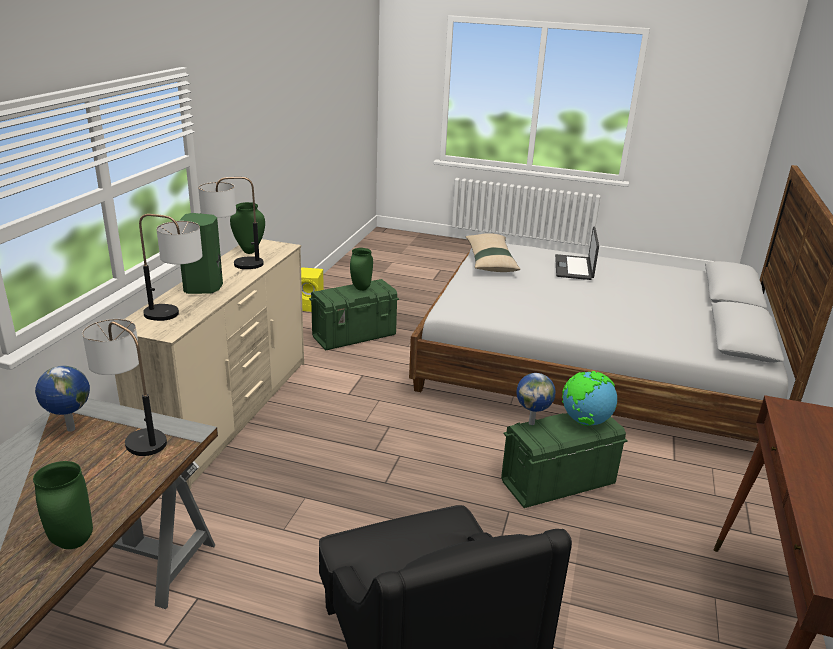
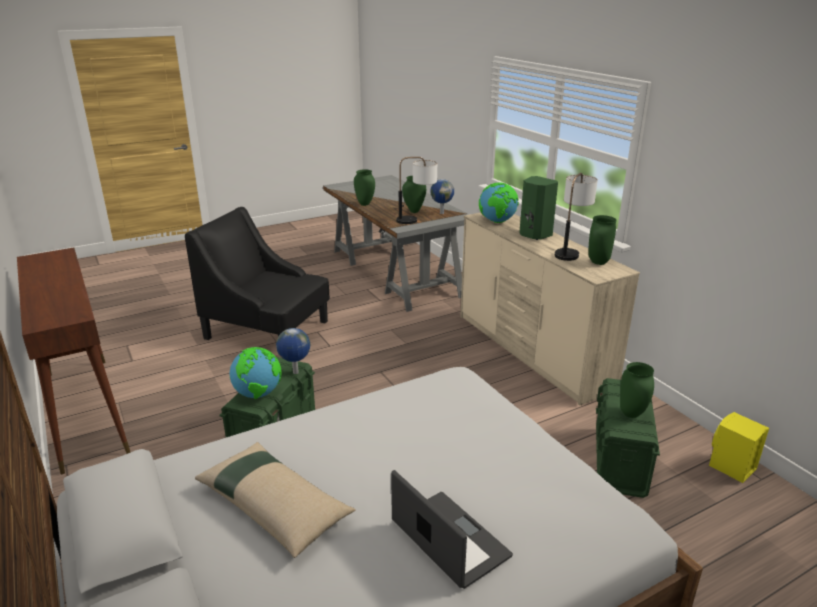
camera: 135 degrees right, 0 degrees up
table lamp [139,214,203,321] -> globe [479,182,519,223]
beige pillow [466,233,520,272] -> beige pillow moved to [195,442,356,558]
none -> green vase [402,176,426,213]

